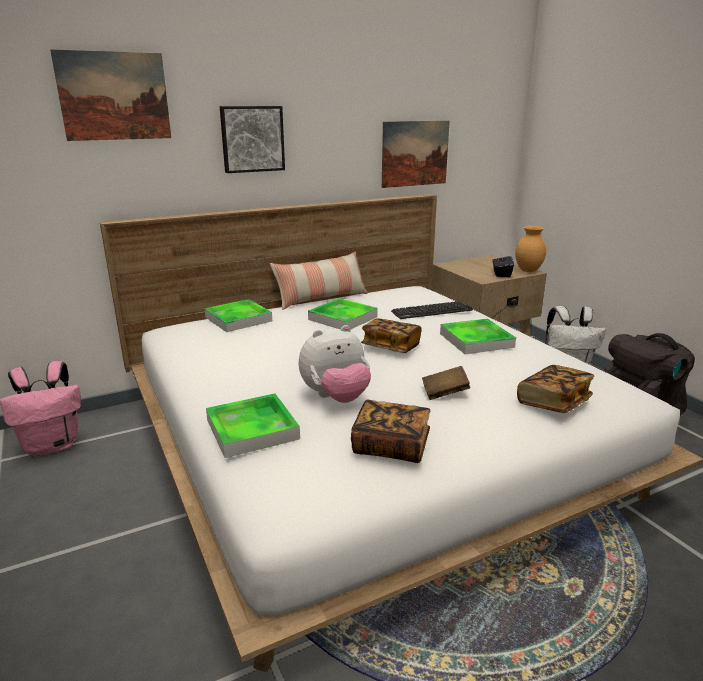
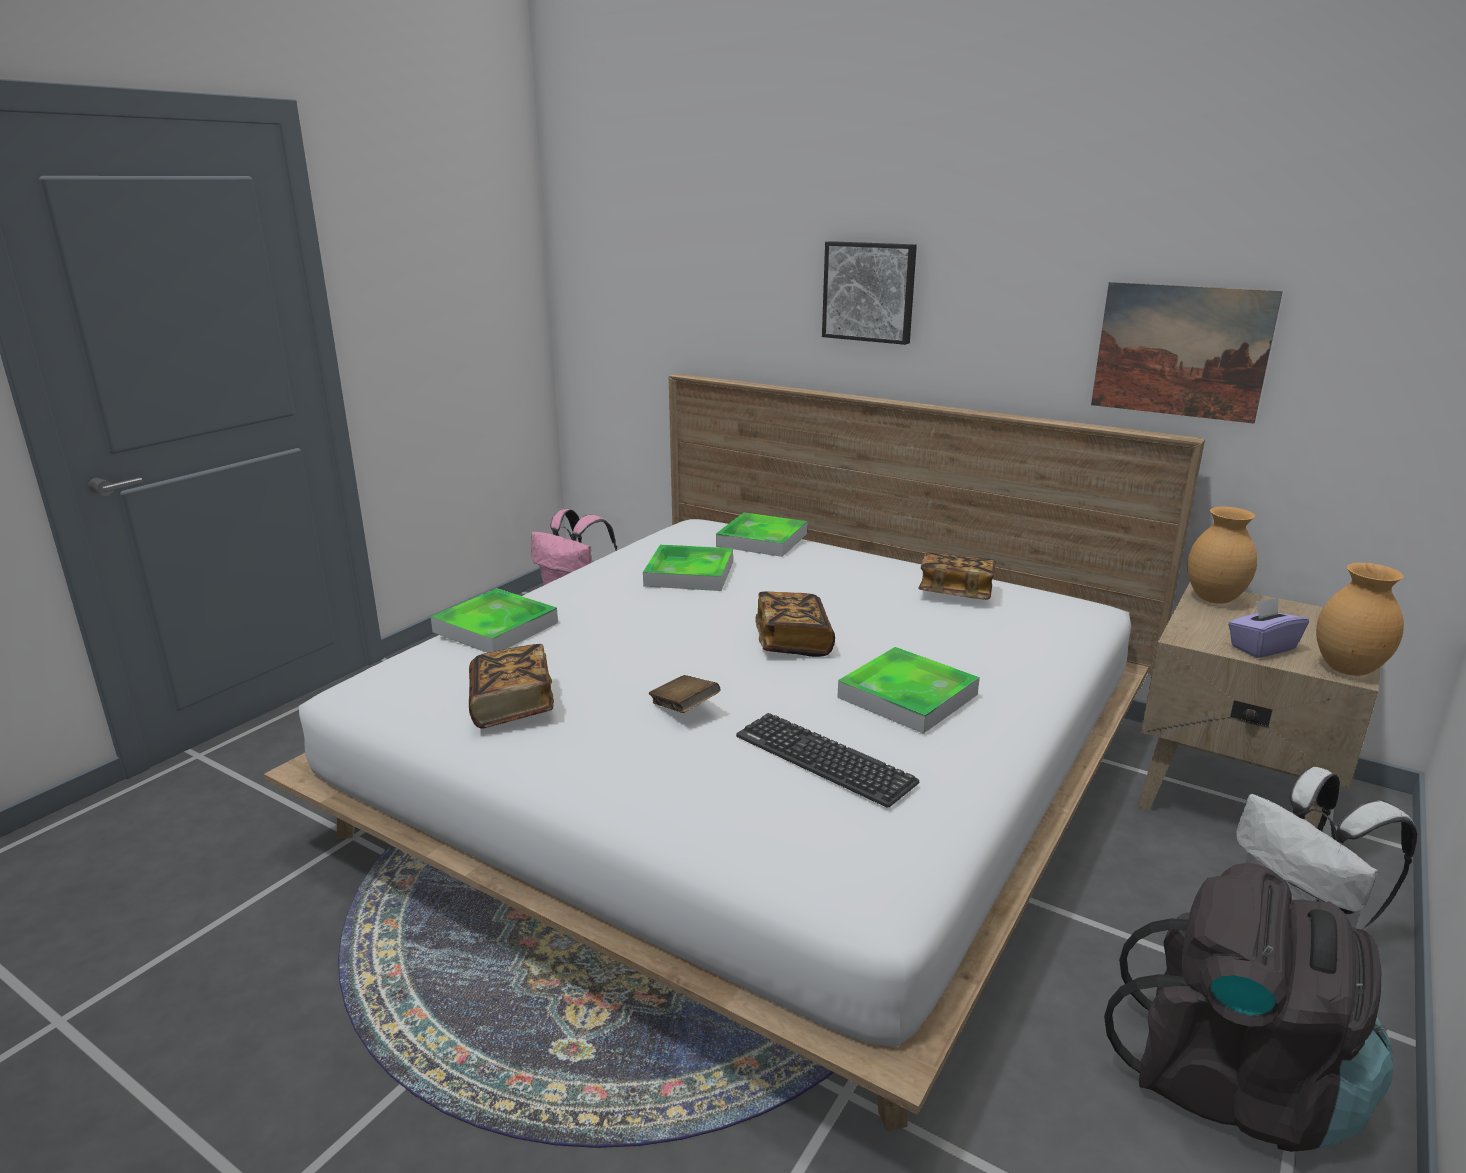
camera: 60 degrees right, 0 degrees up
picture [50,49,171,141] -> none
pillow [270,252,368,310] -> none
plush toy [299,325,371,403] -> none
tray [308,298,378,330] -> tray moved to [643,544,733,591]
keyboard [391,301,473,319] -> keyboard moved to [736,713,919,808]
black tissue box [493,254,514,277] -> purple tissue box [1228,597,1309,658]
book [517,365,594,413] -> book moved to [918,553,996,600]
none -> brown vase [1187,507,1257,604]

